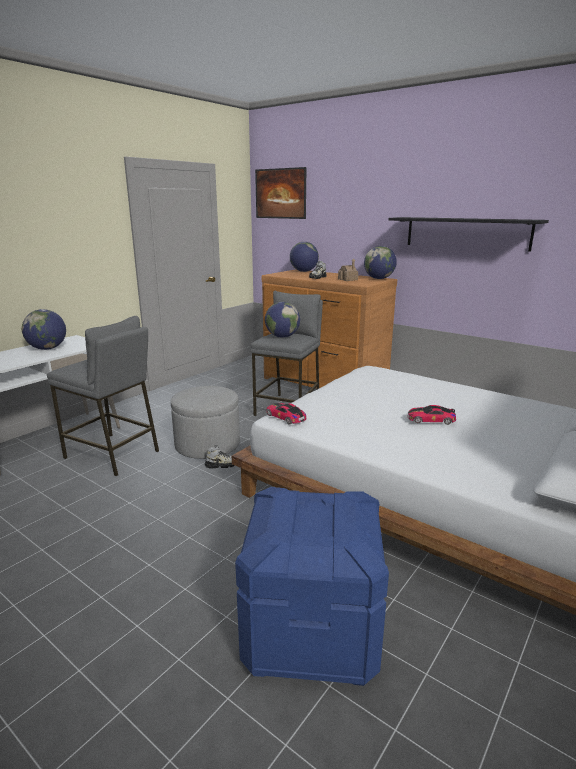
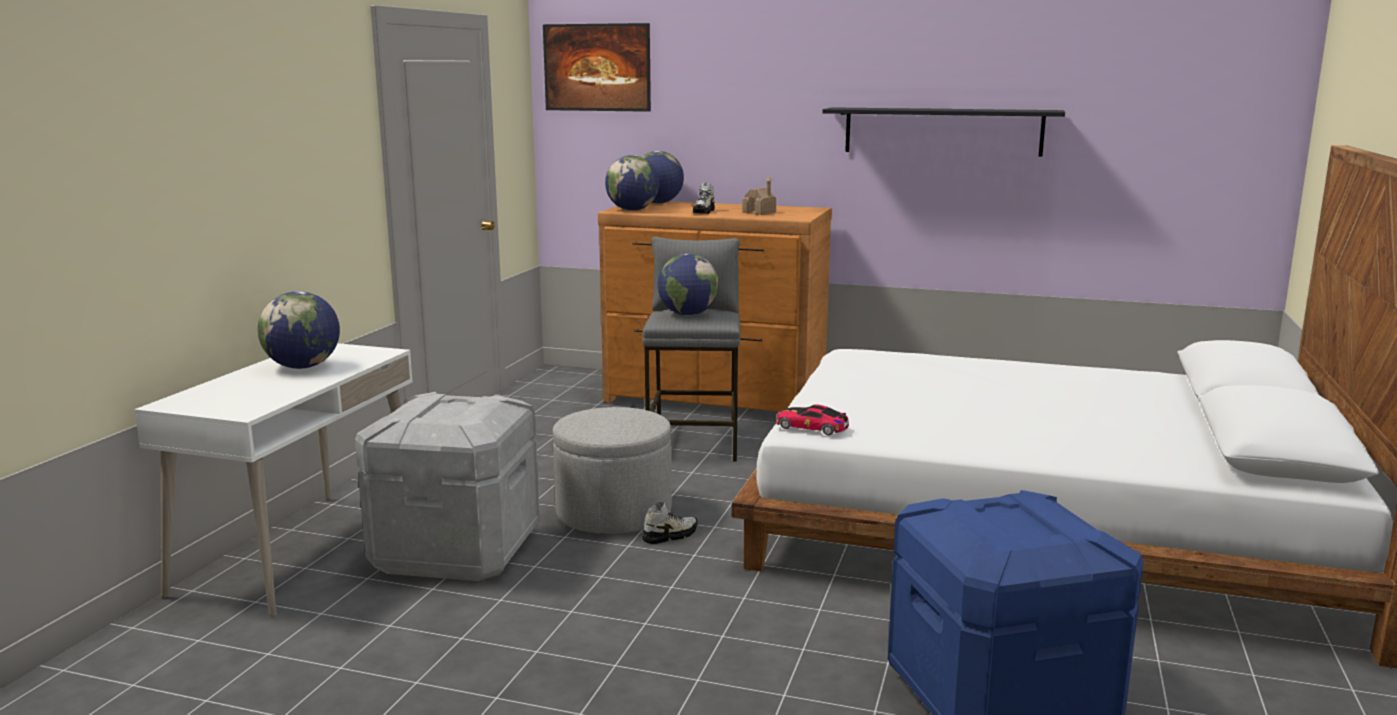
camera: 20 degrees left, 5 degrees down
grey stool [47,316,159,476] -> grey storage box [355,392,540,581]
globe [364,246,397,279] -> globe moved to [605,155,660,211]
toy car [407,405,456,425] -> none

